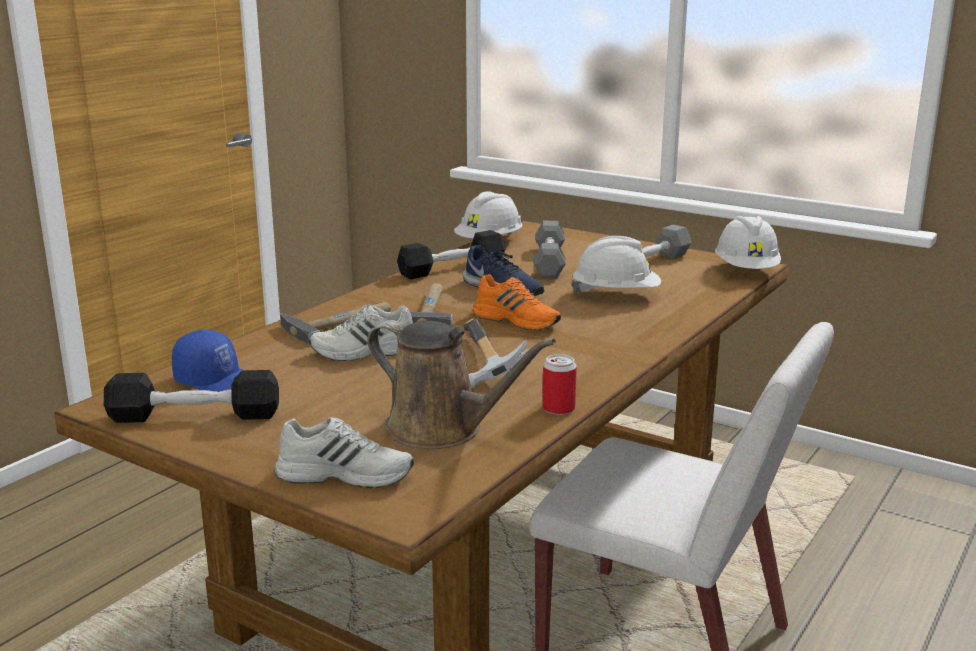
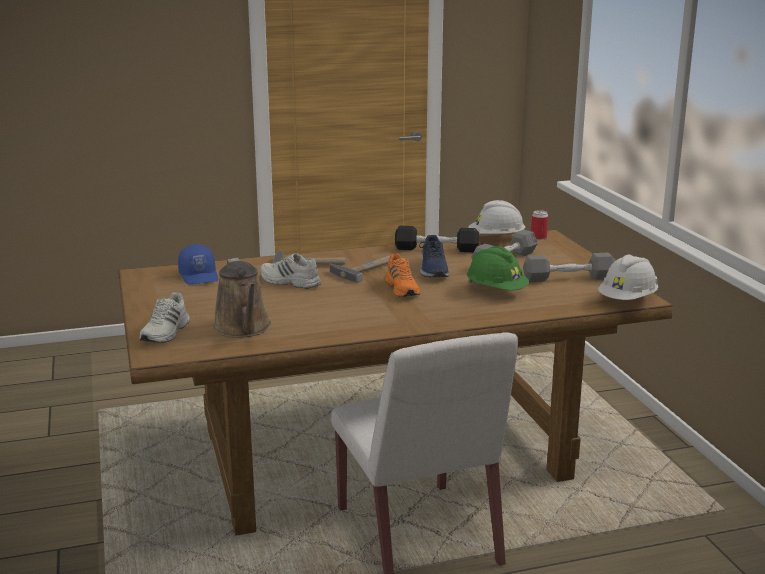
camera: 40 degrees right, 0 degrees up
black dumbbell [104,370,279,423] -> none
white shoe [274,417,414,488] -> white shoe turned 60 degrees clockwise [139,292,190,343]
hammer [463,318,530,389] -> none
can [542,354,577,415] -> can moved to [531,210,548,240]
white hard hat [571,236,661,294] -> green hard hat [467,246,530,290]

